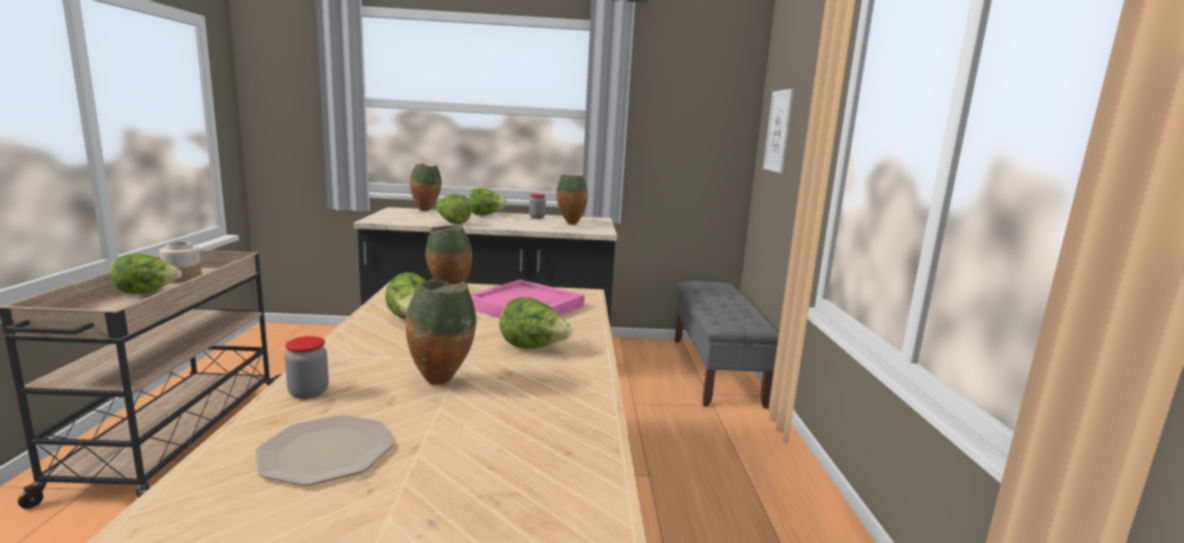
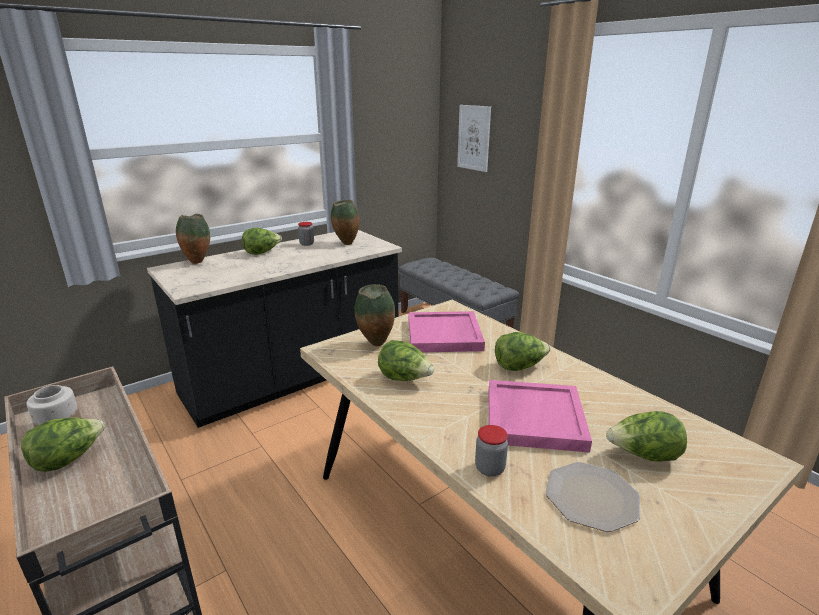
camera: 35 degrees left, 10 degrees up
vase [406,279,476,385] -> pink tray [489,380,592,453]
lettuce [436,194,472,224] -> lettuce moved to [606,411,687,462]

